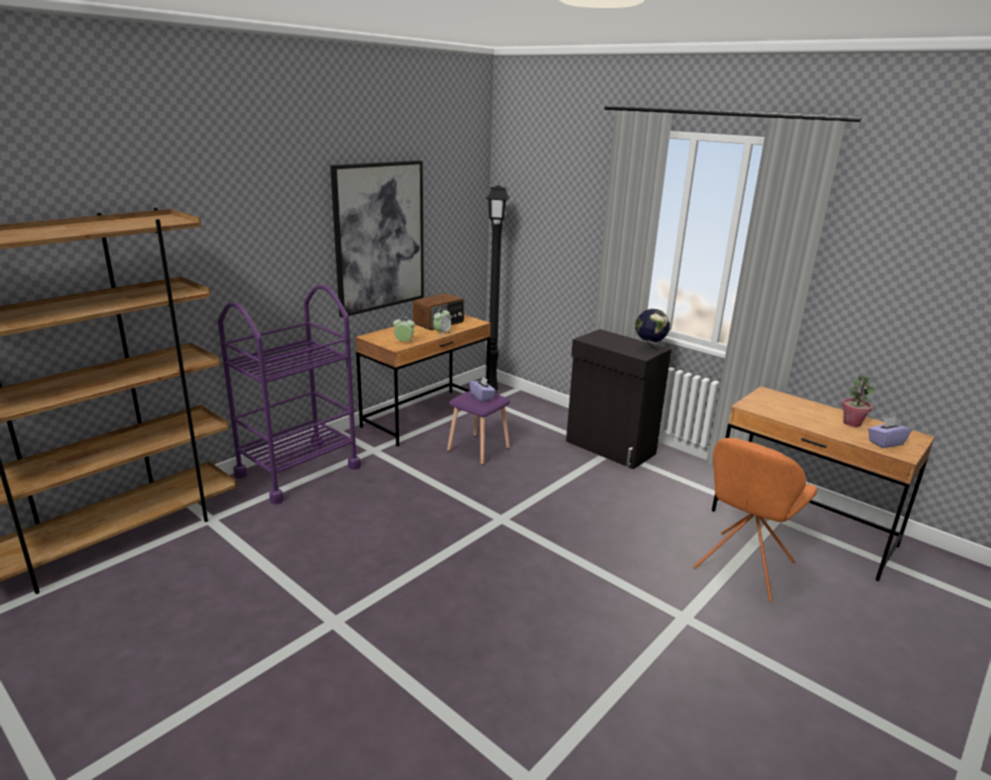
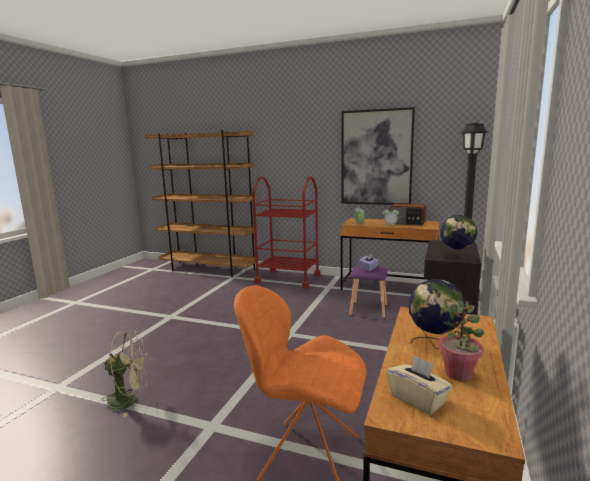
camera: 70 degrees right, 10 degrees down
purple cart [218,285,361,504] -> red cart [252,176,321,289]
purple tissue box [868,417,912,448] -> beige tissue box [387,355,452,415]
none -> green fan [101,330,149,417]
none -> globe [409,279,466,349]

